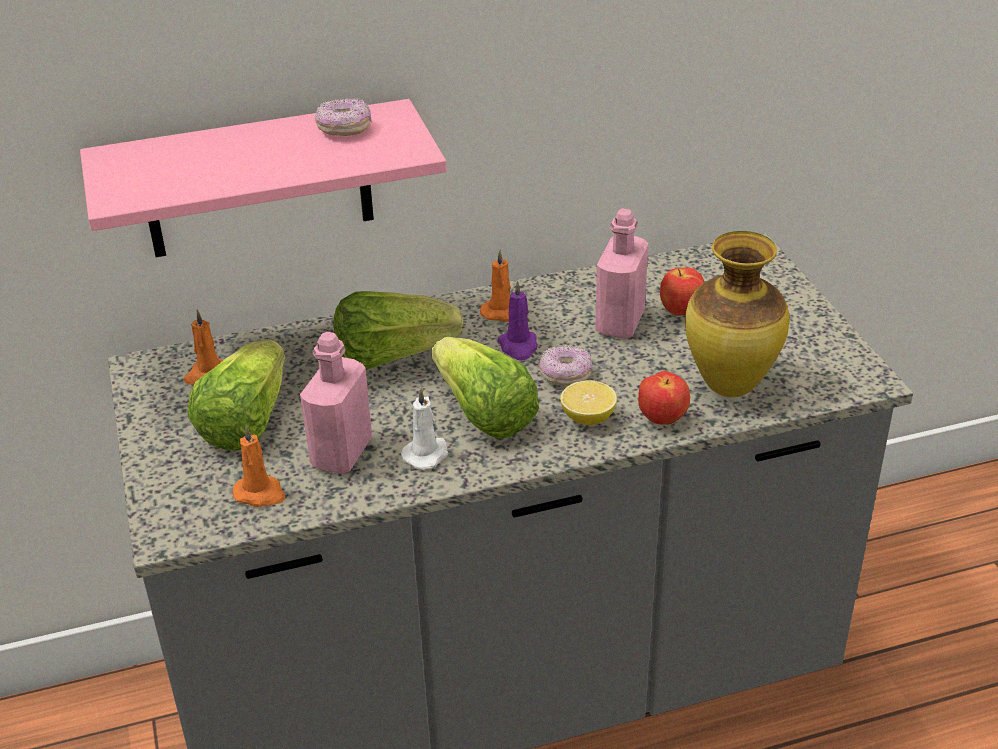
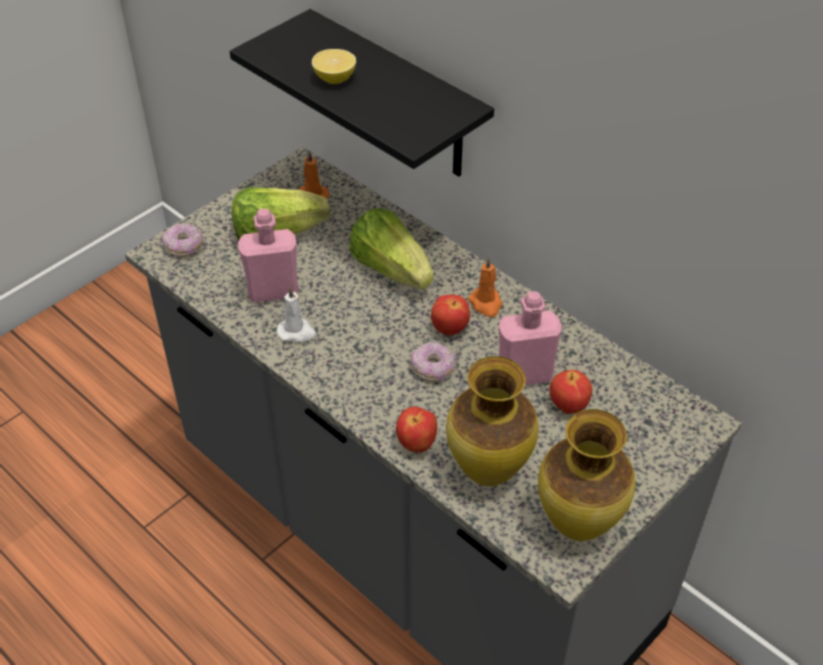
camera: 60 degrees right, 10 degrees up
pink shelf [80,99,447,257] -> black shelf [230,9,494,177]
orange candle [233,425,285,507] -> none
donut [315,99,372,136] -> donut moved to [162,222,203,257]
lettuce [431,337,539,439] -> none
purple candle [498,281,538,360] -> apple [431,295,470,336]
lemon [560,380,617,425] -> lemon moved to [312,49,356,84]
none -> vase [538,409,636,541]

